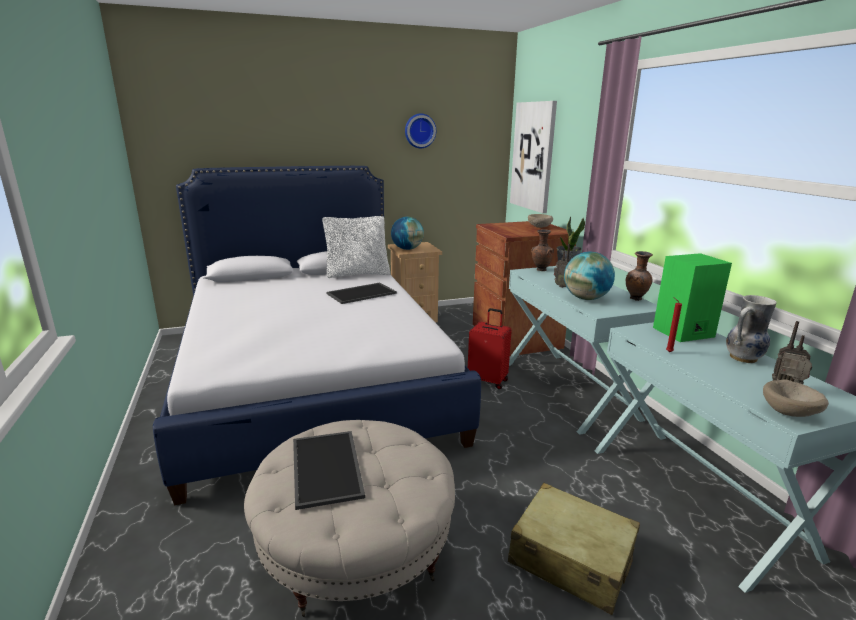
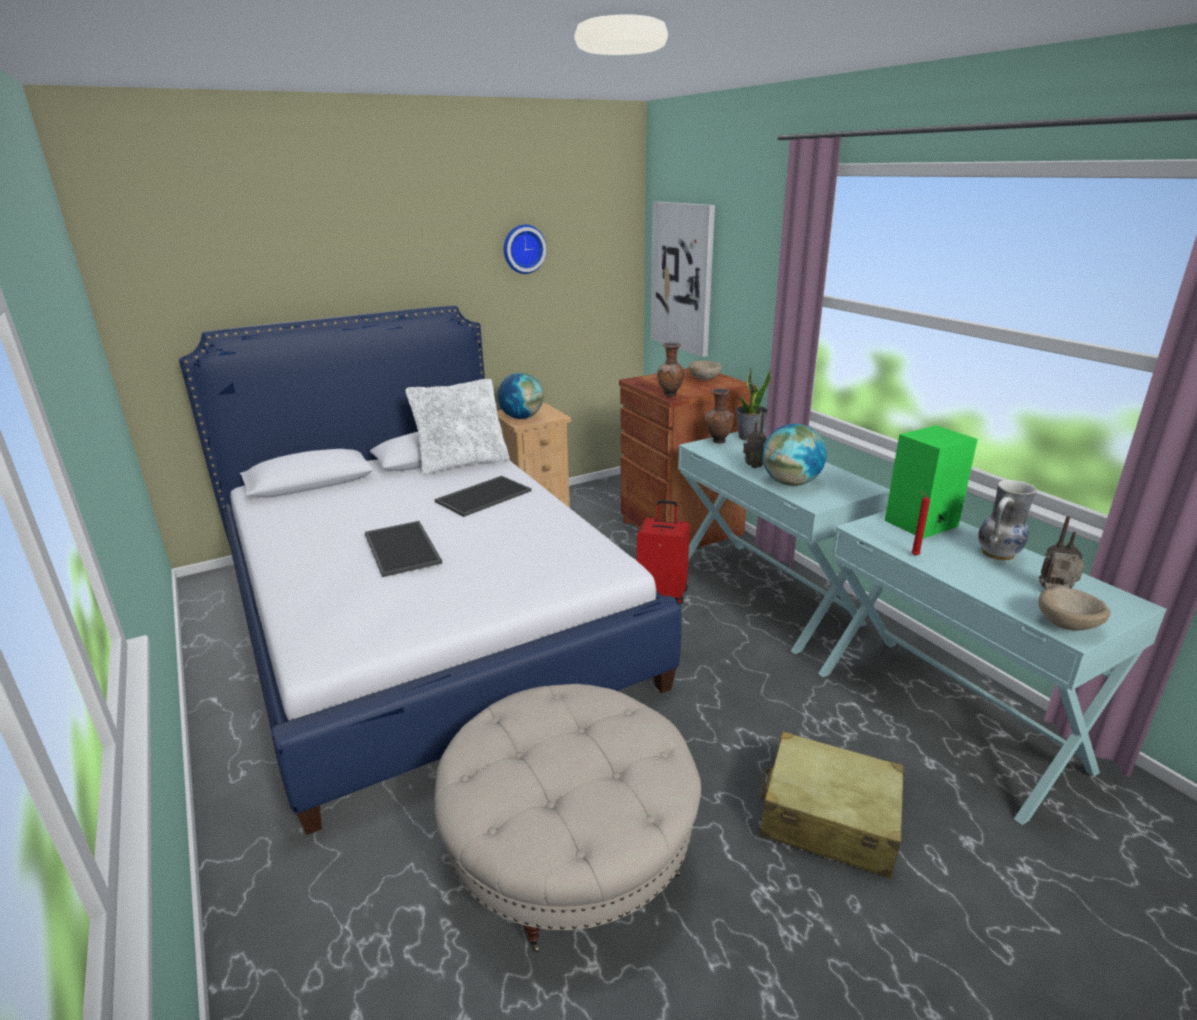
camera: 10 degrees left, 5 degrees up
tray [293,431,365,510] -> tray moved to [365,521,442,577]
brown vase [626,251,653,301] -> brown vase moved to [657,342,684,397]

